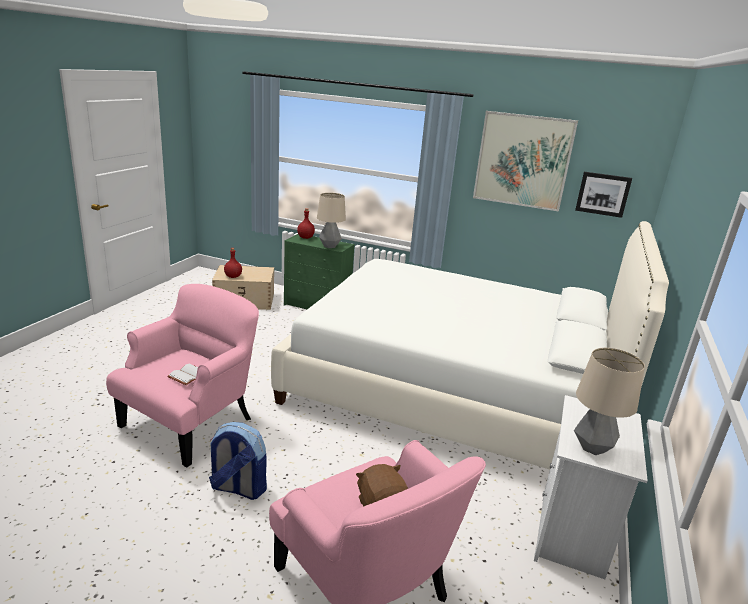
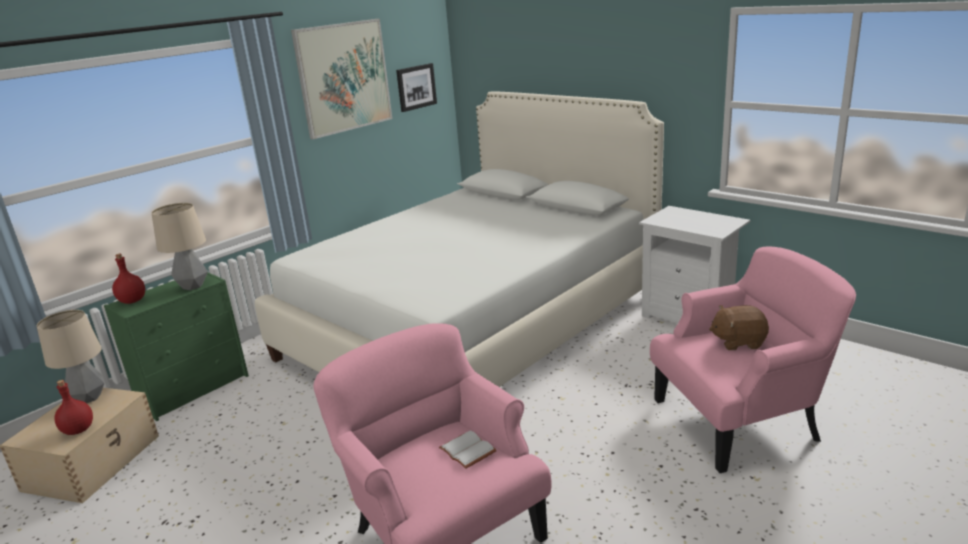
camera: 65 degrees left, 0 degrees up
backpack [209,422,267,500] -> none
table lamp [574,348,645,455] -> table lamp moved to [37,310,104,403]

